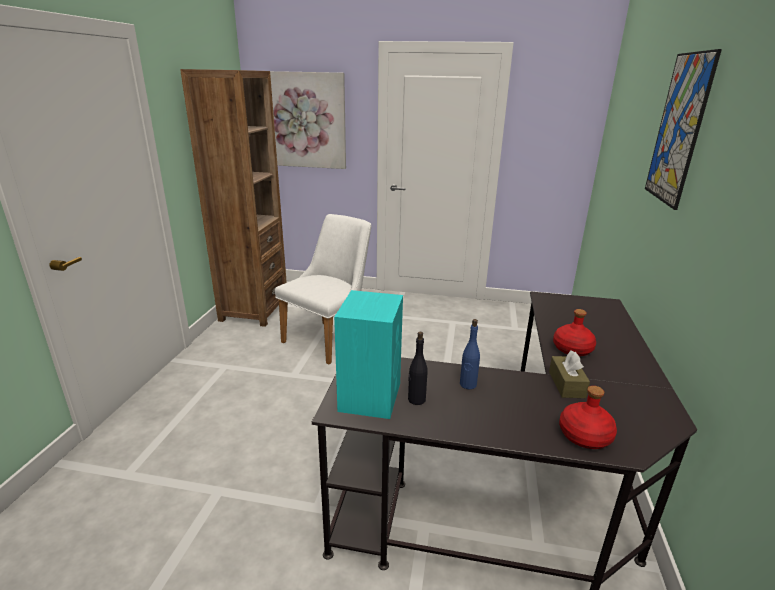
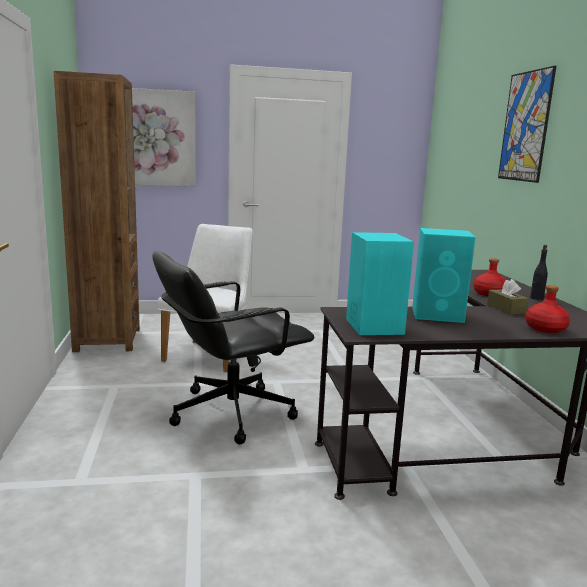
camera: 20 degrees left, 10 degrees down
black bottle [408,332,428,405] -> black bottle moved to [530,245,548,300]
blue bottle [460,319,480,389] -> turquoise speaker [412,228,476,323]
none -> black office chair [152,251,314,444]

